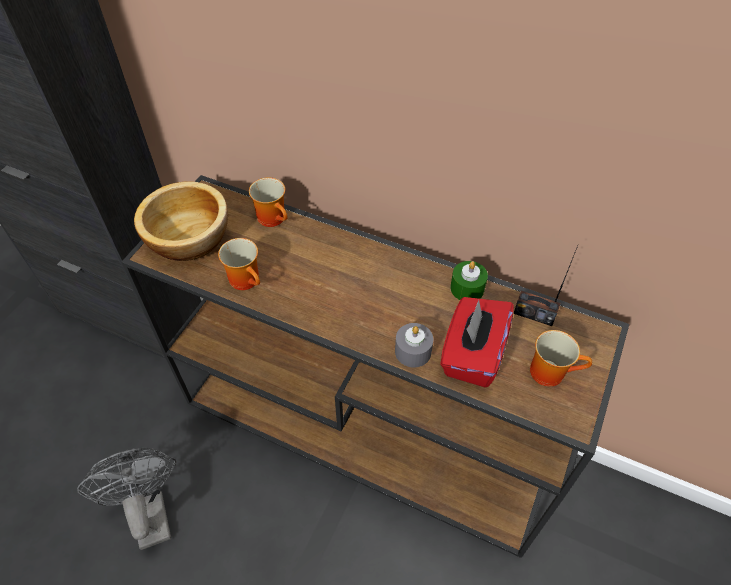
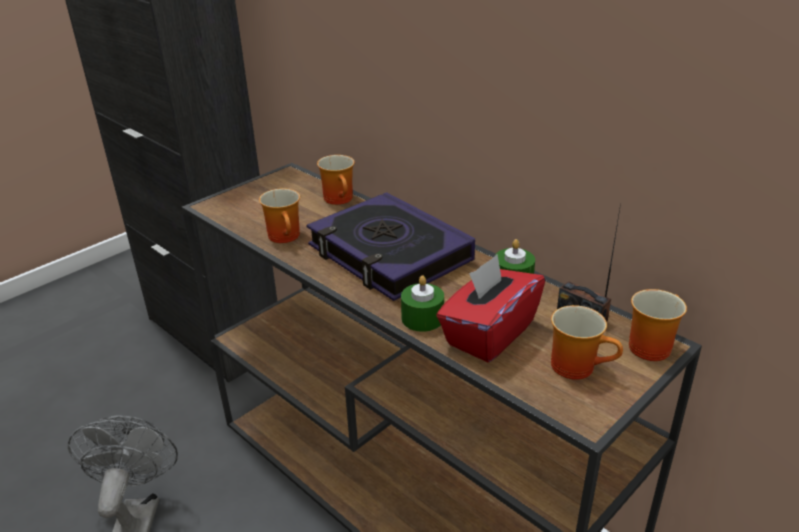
camera: 20 degrees right, 20 degrees down
bowl [134,181,228,261] -> none
grey candle [395,323,433,368] -> green candle [401,275,444,332]
none -> book [306,192,475,301]
none -> mug [629,289,687,361]

